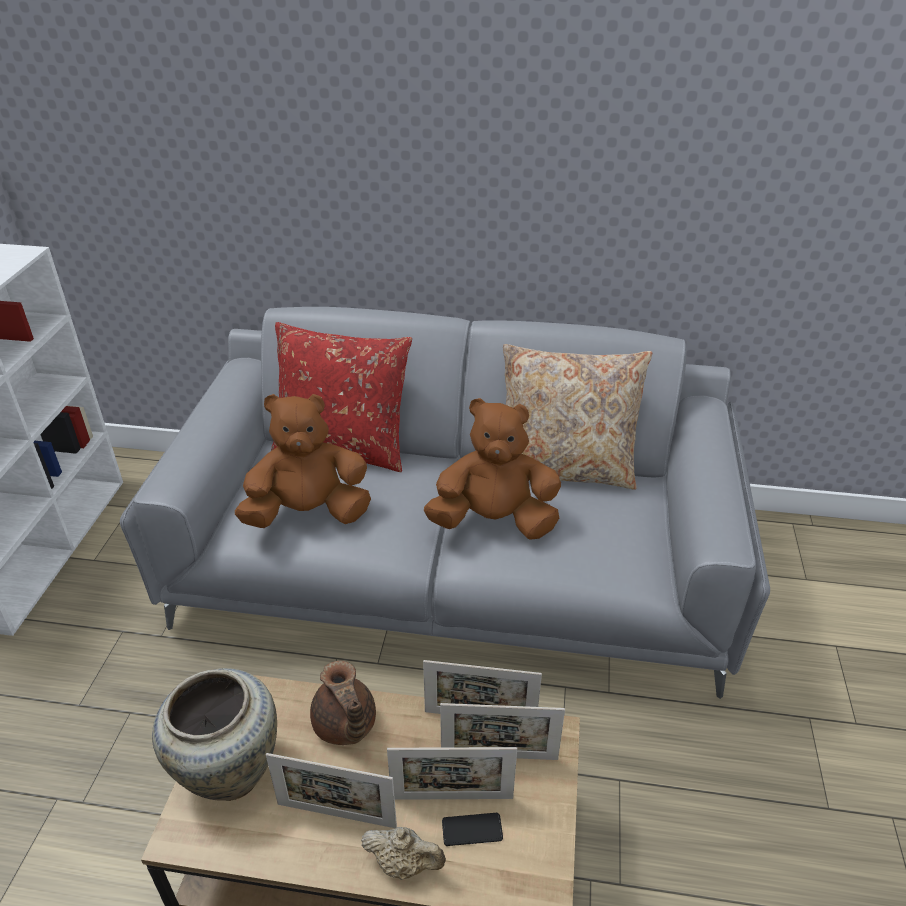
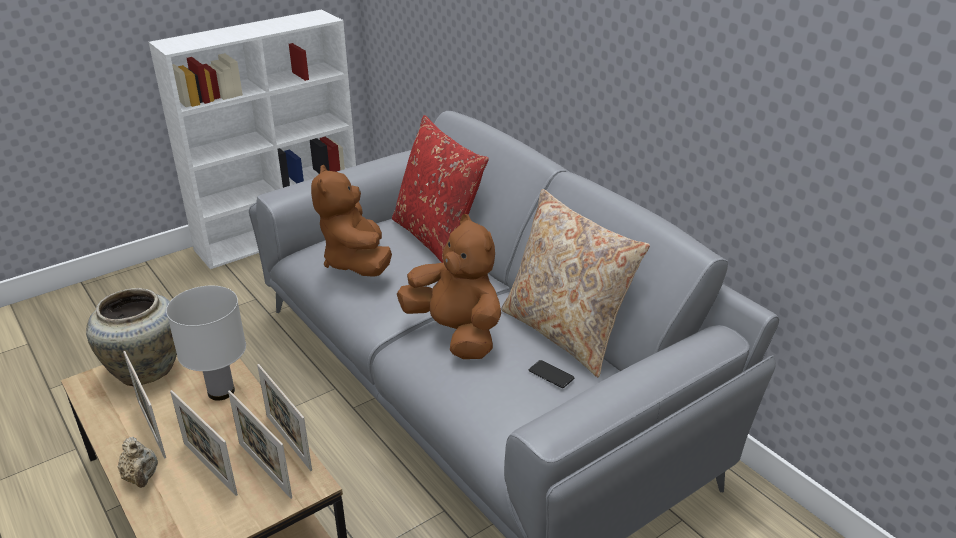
camera: 45 degrees right, 5 degrees down
brown plush toy [235,394,371,528] -> brown plush toy turned 135 degrees counterclockwise [311,164,392,277]
brown teapot [310,661,376,745] -> white table lamp [166,286,246,401]
phone [442,813,503,846] -> phone moved to [529,360,574,388]

